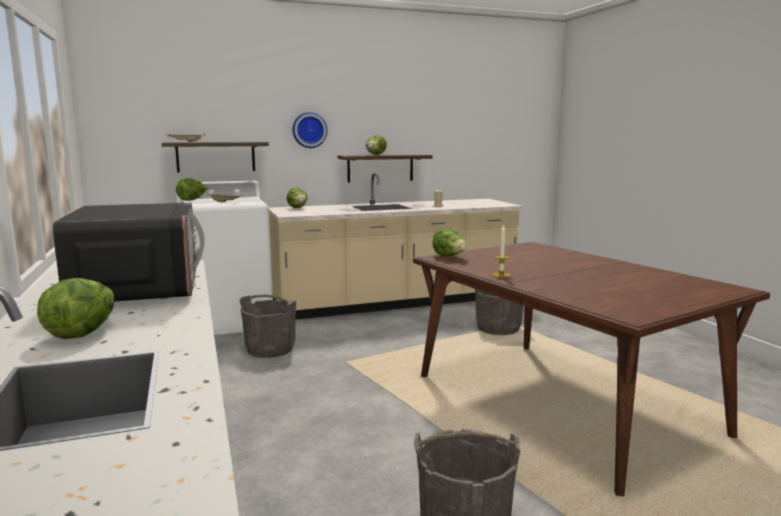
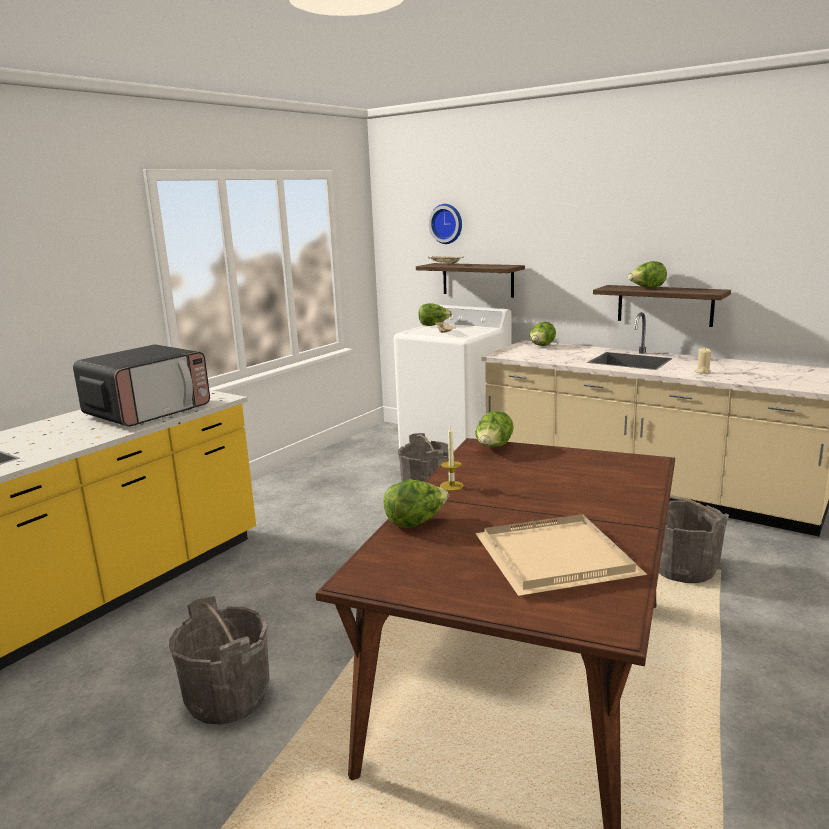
camera: 55 degrees right, 5 degrees up
lettuce [37,278,114,339] -> lettuce moved to [384,479,449,528]
wall clock [292,112,327,148] -> wall clock moved to [429,204,462,244]
none -> beige tray [475,514,647,596]

